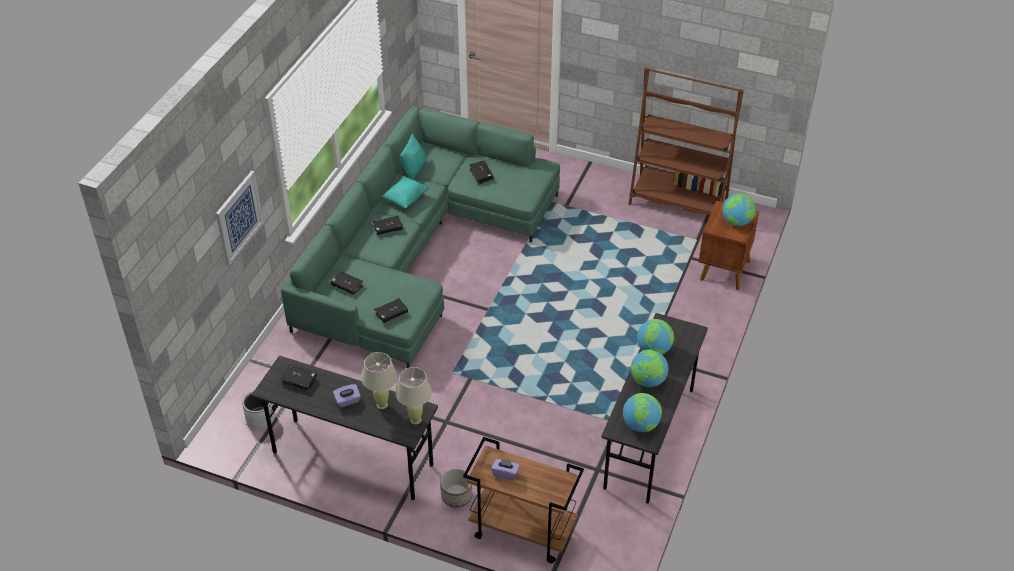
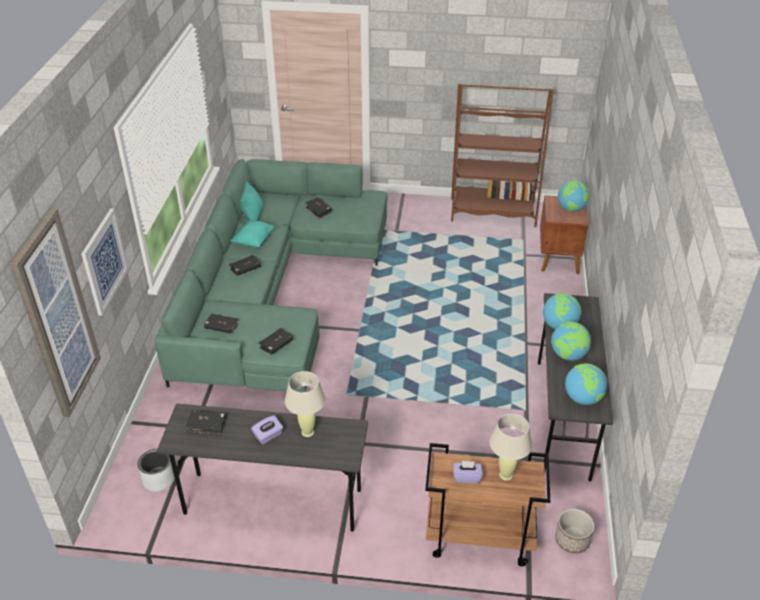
camera: 15 degrees left, 5 degrees down
beige table lamp [395,367,432,425] -> beige table lamp moved to [489,414,532,481]
planter [440,468,472,508] -> planter moved to [555,509,594,554]
none -> picture [10,208,101,417]

